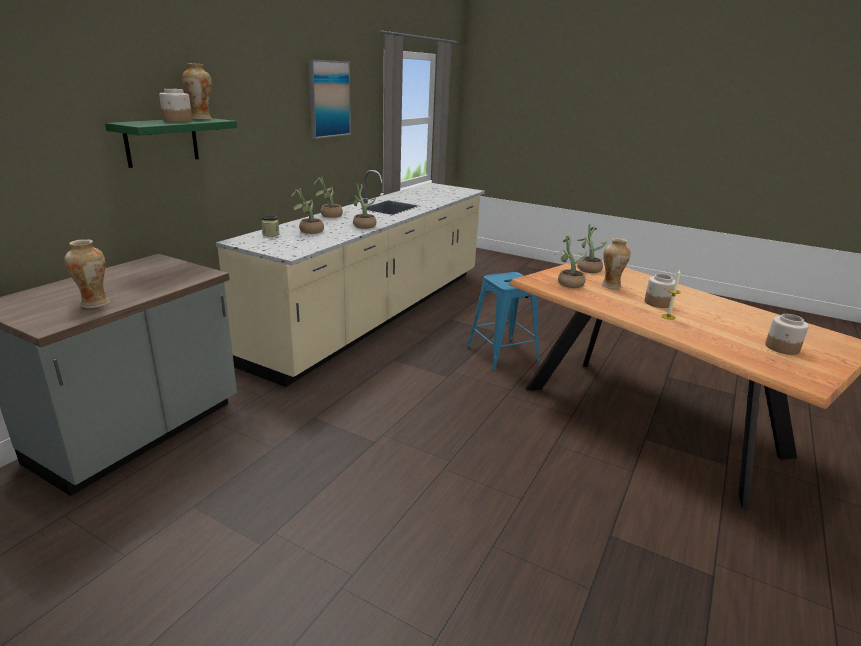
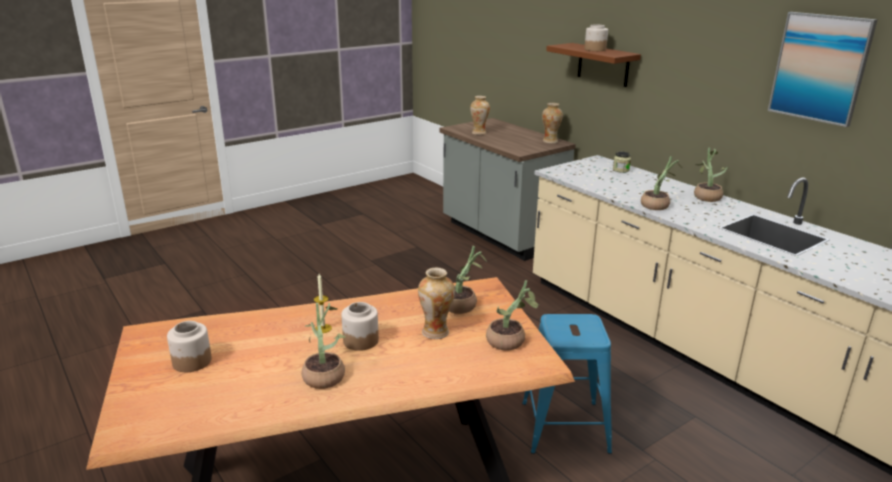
camera: 115 degrees right, 0 degrees up
green shelf [105,118,237,168] -> brown shelf [546,43,641,87]
vase [182,63,212,119] -> vase moved to [542,103,563,144]
potted plant [292,189,324,234] -> potted plant moved to [301,303,346,389]

